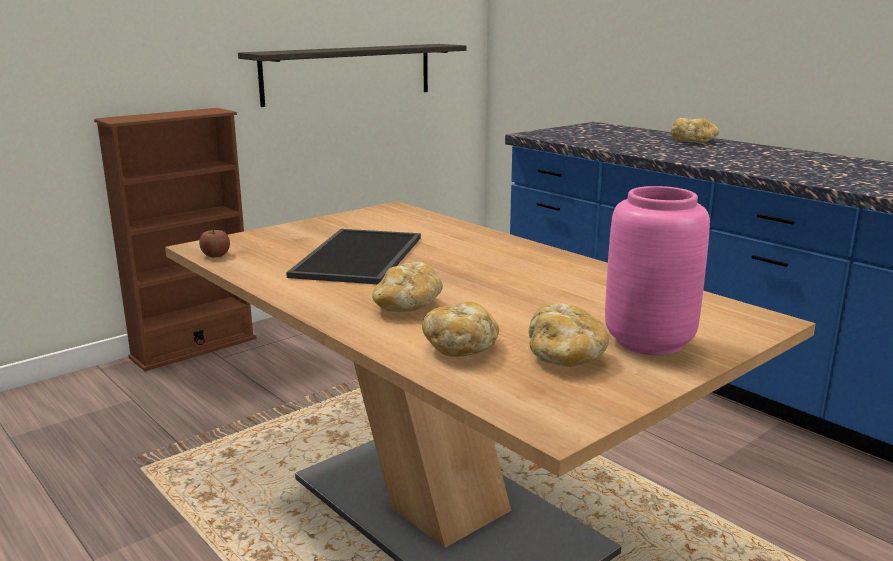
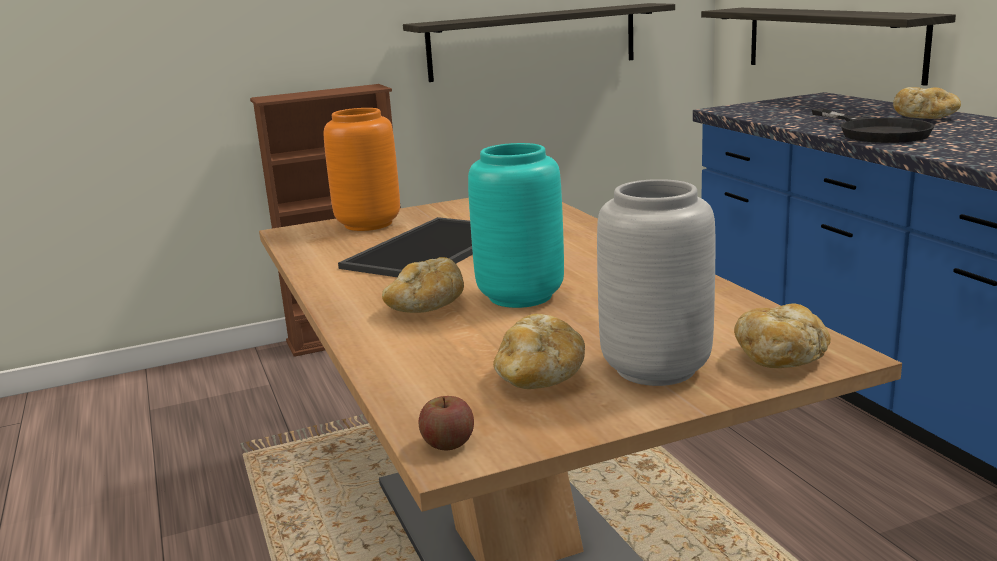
camera: 20 degrees right, 0 degrees up
apple [199,229,230,257] -> apple moved to [419,396,474,450]
bread [422,301,499,357] -> bread moved to [734,303,831,368]
pink vase [605,186,710,355] -> grey vase [597,179,716,386]
none -> orange vase [323,108,400,231]
none -> turquoise vase [468,143,564,308]
none -> shelf [701,8,956,86]
none -> black frying pan [812,109,934,143]

